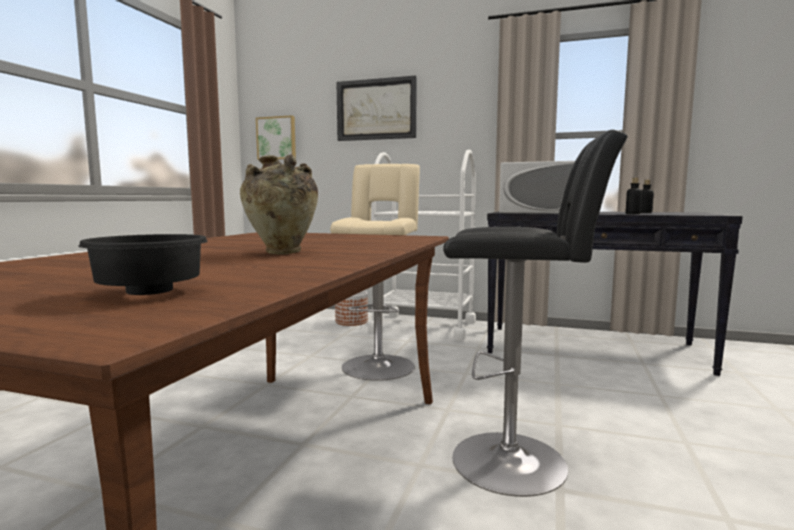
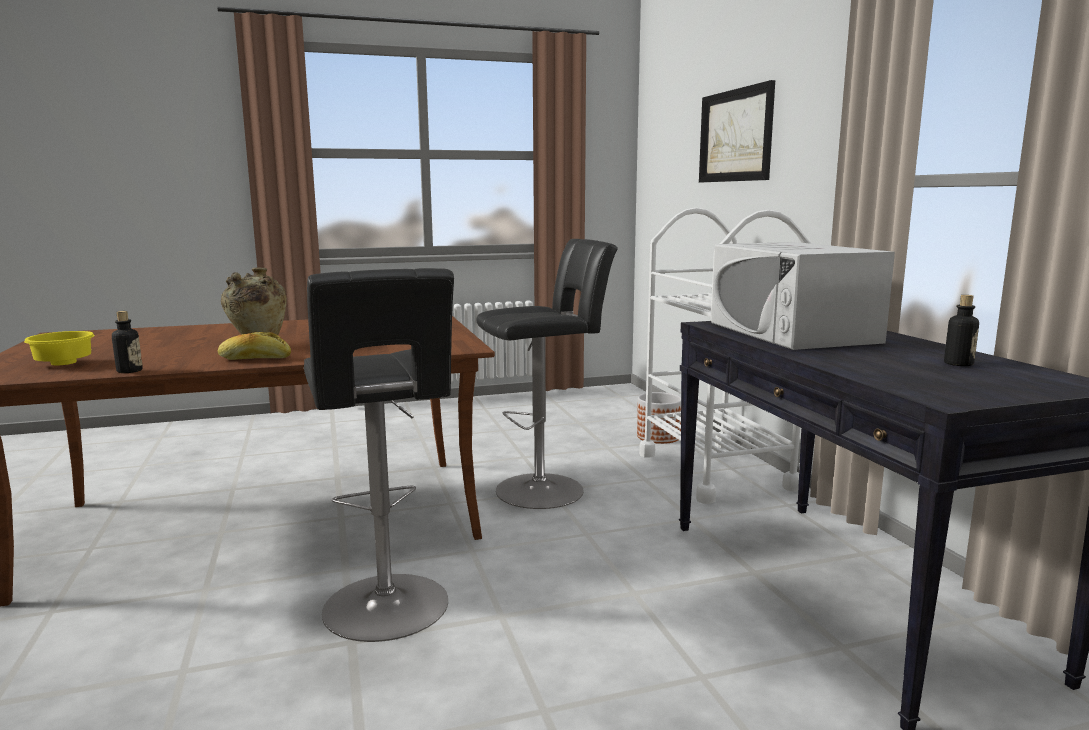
camera: 55 degrees right, 5 degrees up
black bowl [78,234,208,295] -> yellow bowl [24,331,94,365]
picture [256,115,296,160] -> none
beige stool [330,164,420,381] -> black stool [476,239,618,509]
bottle [626,178,642,214] -> bottle moved to [112,311,143,373]
none -> bread [218,332,291,360]

